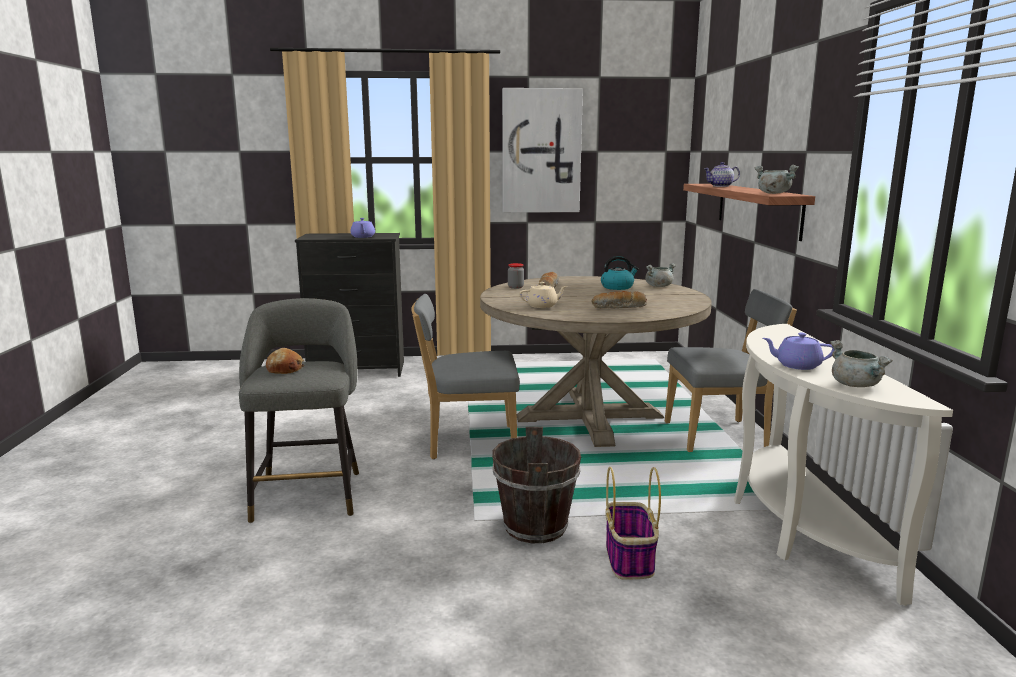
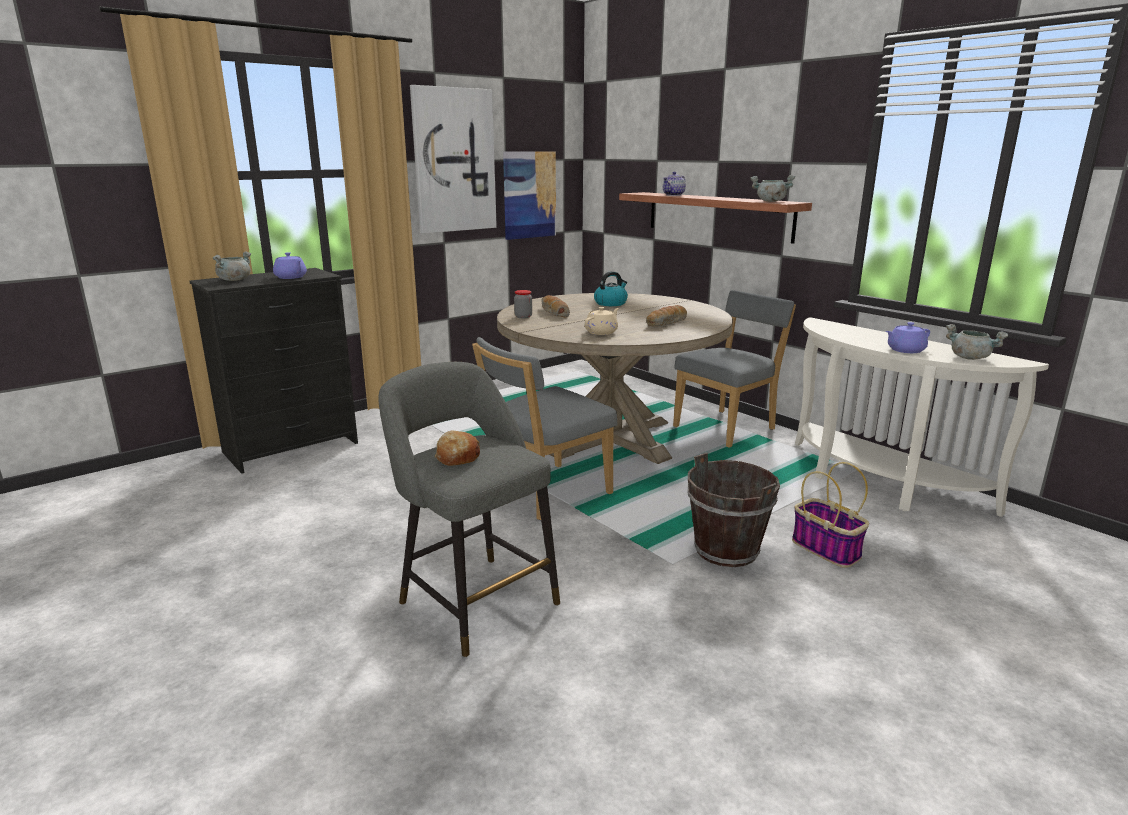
camera: 35 degrees left, 5 degrees up
grey cooking pot [645,263,676,287] -> grey cooking pot moved to [213,252,251,281]
none -> picture [503,151,556,240]

